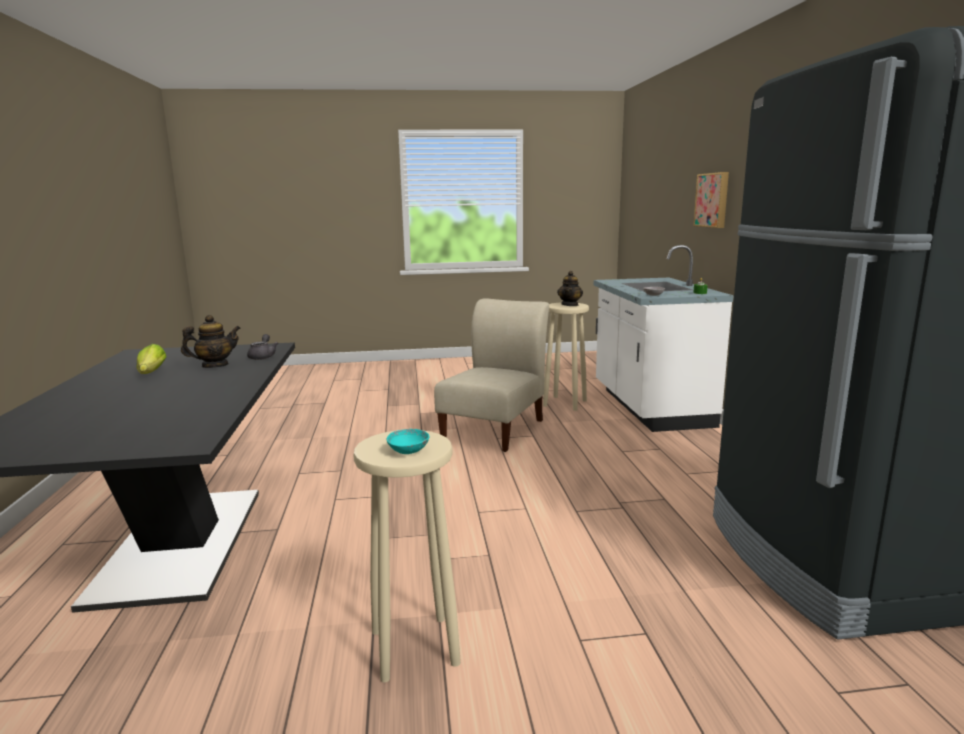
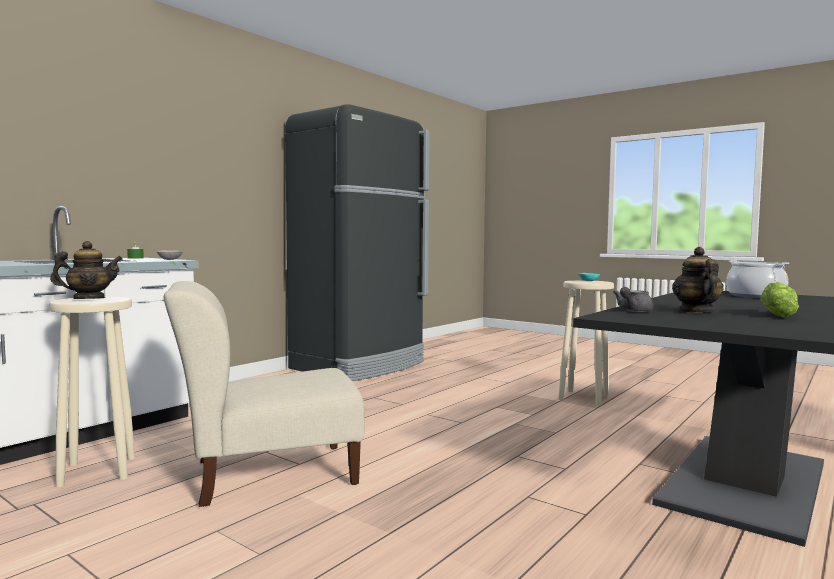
camera: 135 degrees left, 10 degrees down
teapot [181,315,241,368] -> teapot turned 75 degrees clockwise [672,247,724,313]
picture [693,172,729,228] -> none
none -> cooking pot [726,260,789,298]

